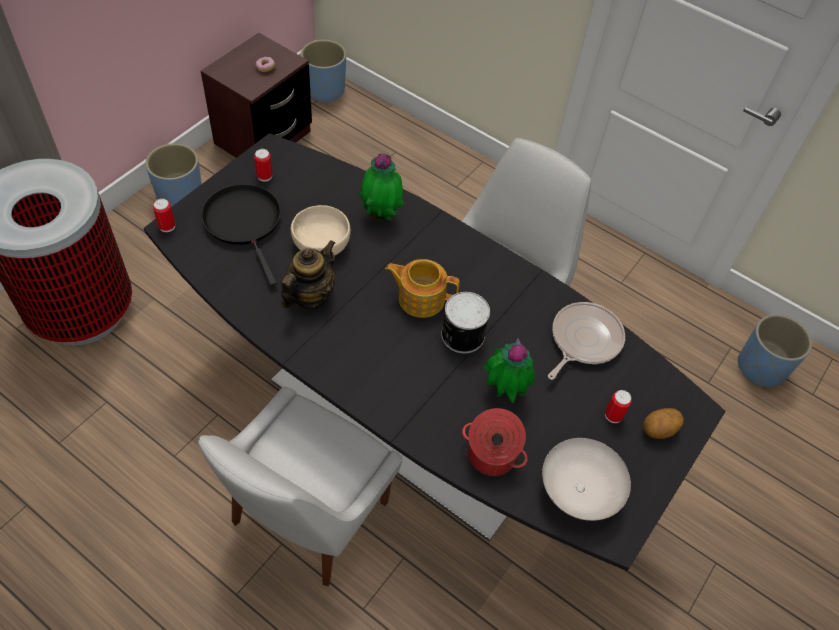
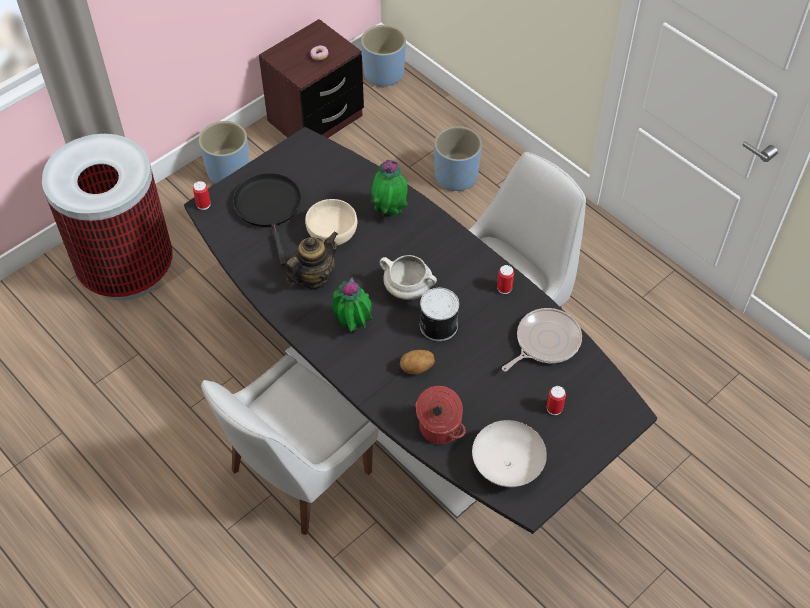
camera: 15 degrees right, 0 degrees up
can [254,149,273,182] -> can moved to [497,265,514,294]
teapot [385,259,460,318] -> white cooking pot [379,255,437,300]
potted plant [483,338,535,403] -> potted plant moved to [332,277,373,332]
potato [643,408,684,439] -> potato moved to [400,350,435,375]
blue planter [738,314,812,387] -> blue planter moved to [434,126,482,191]

